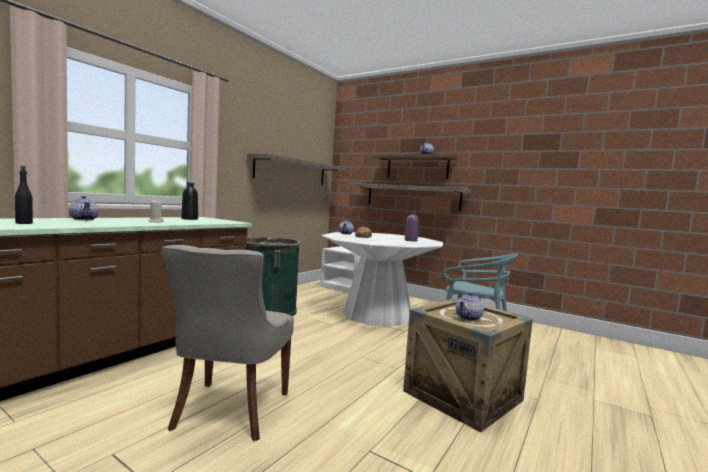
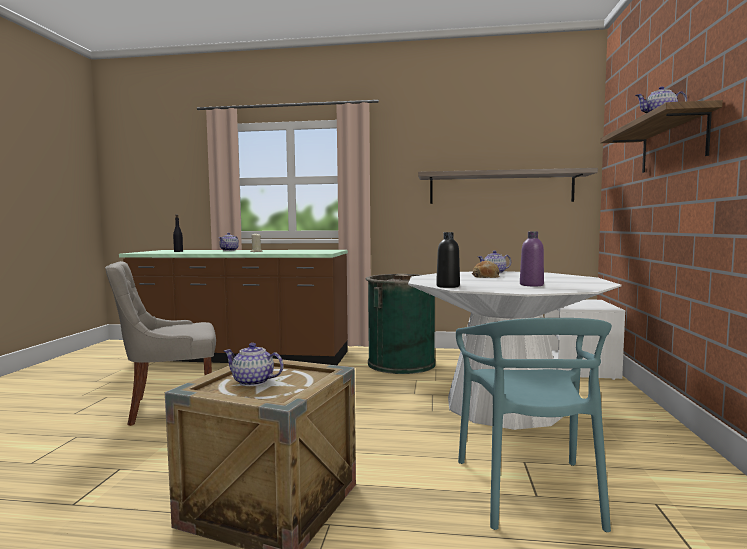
camera: 65 degrees right, 0 degrees up
black bottle [181,182,198,220] -> black bottle moved to [436,232,460,288]
shelf [351,183,471,211] -> none

